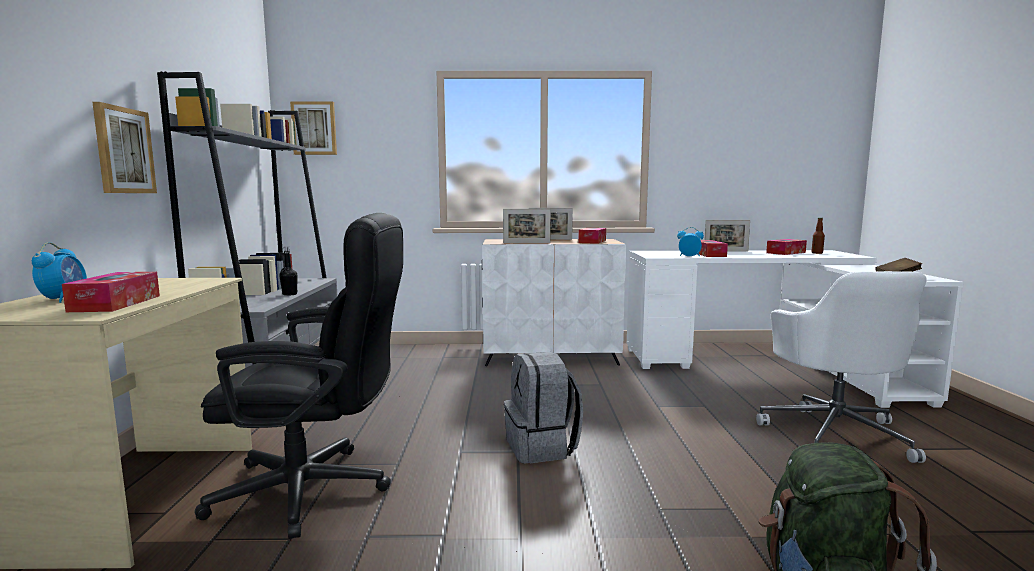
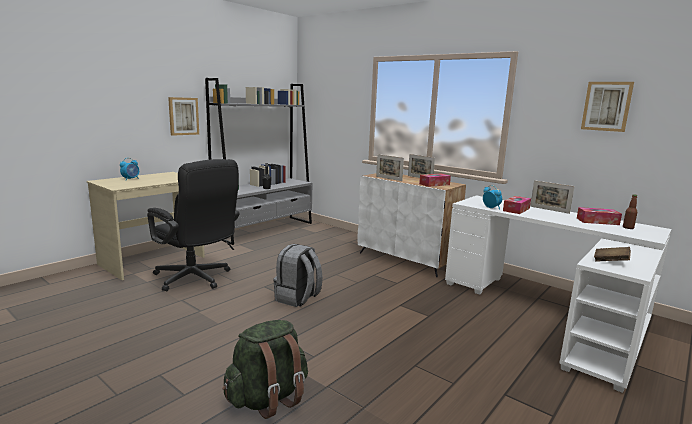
camera: 40 degrees right, 5 degrees up
tissue box [62,272,160,312] -> none
picture [290,101,337,155] -> picture moved to [581,82,634,132]
white office chair [756,271,927,463] -> none

